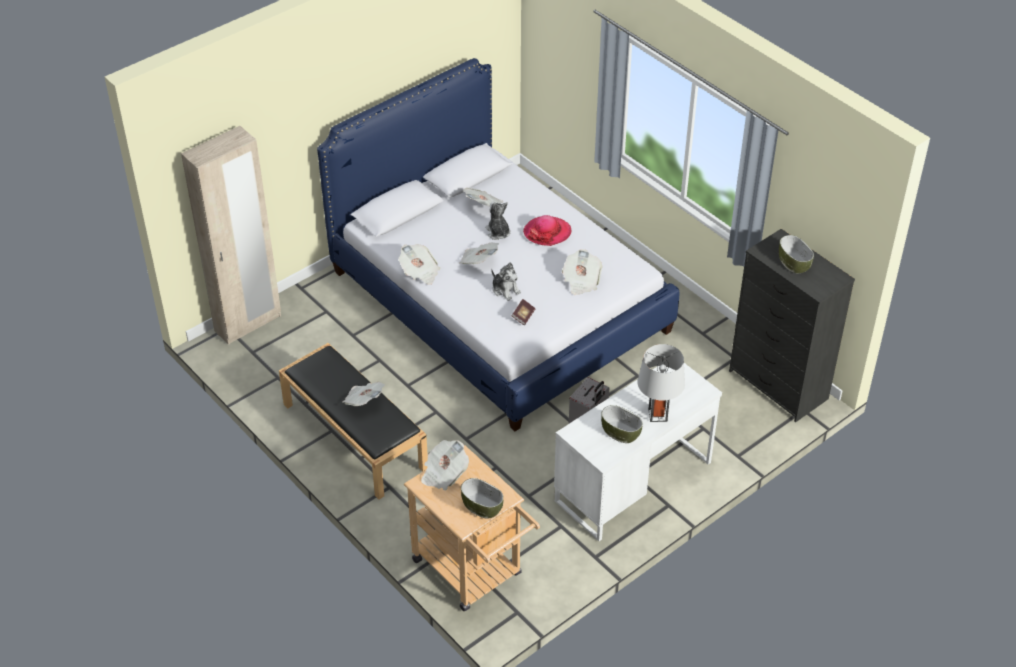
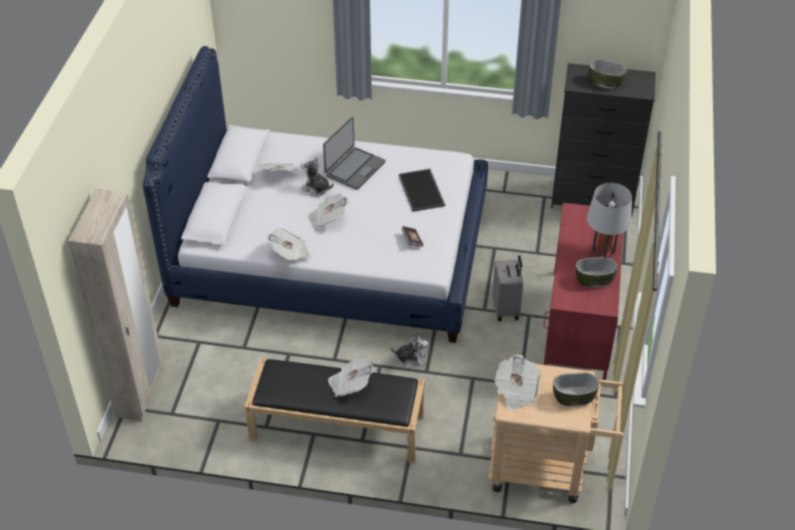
camera: 40 degrees left, 0 degrees up
plush toy [491,262,521,301] -> plush toy moved to [391,332,428,369]
hat [523,215,571,246] -> laptop [323,117,386,190]
white desk [554,363,722,541] -> red desk [544,203,623,380]
newspaper [562,249,603,295] -> tray [399,169,445,212]

